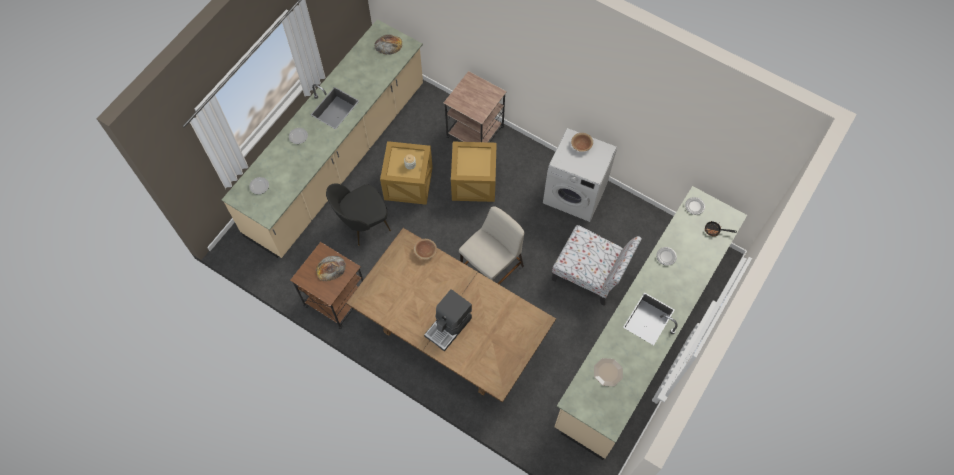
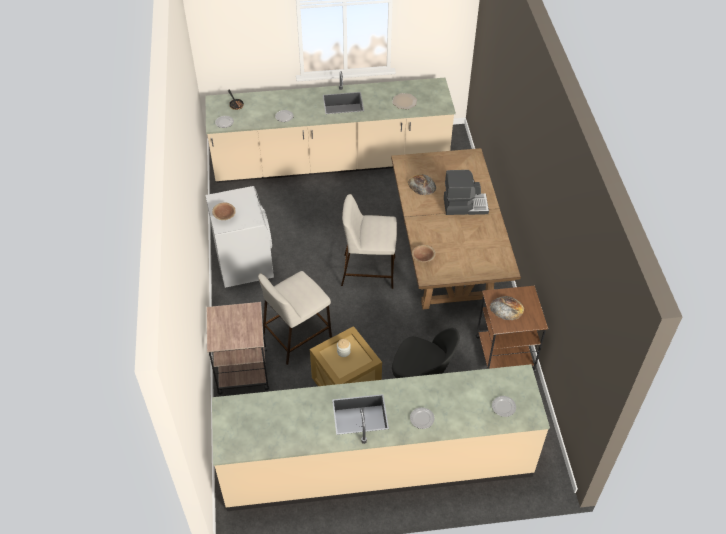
camera: 130 degrees left, 15 degrees down
bread [374,35,402,55] -> bread moved to [408,174,436,195]
crate [451,142,497,202] -> beige stool [258,271,332,365]
chair [552,225,642,306] -> none

